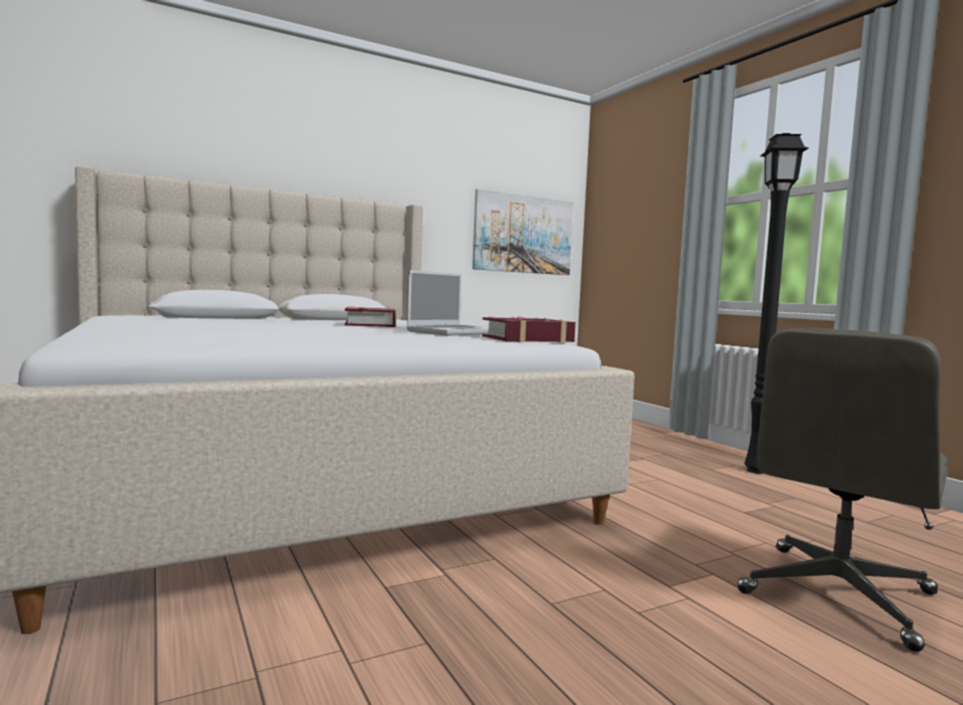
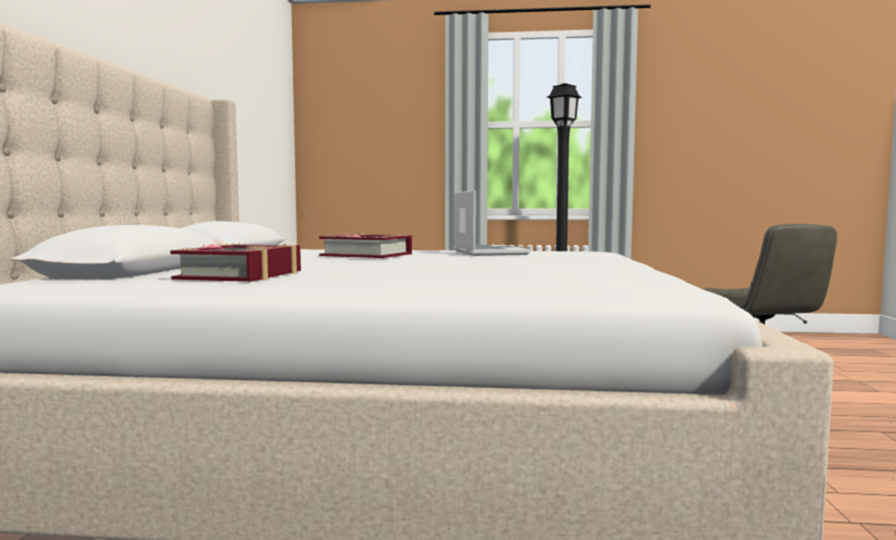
camera: 55 degrees left, 0 degrees up
picture [472,189,574,275] -> none
book [482,316,576,343] -> book moved to [170,243,301,282]

